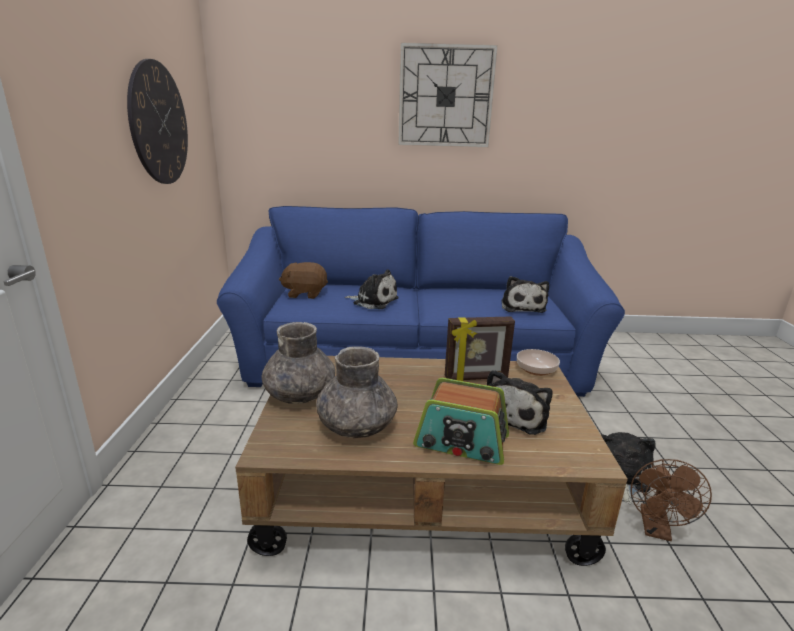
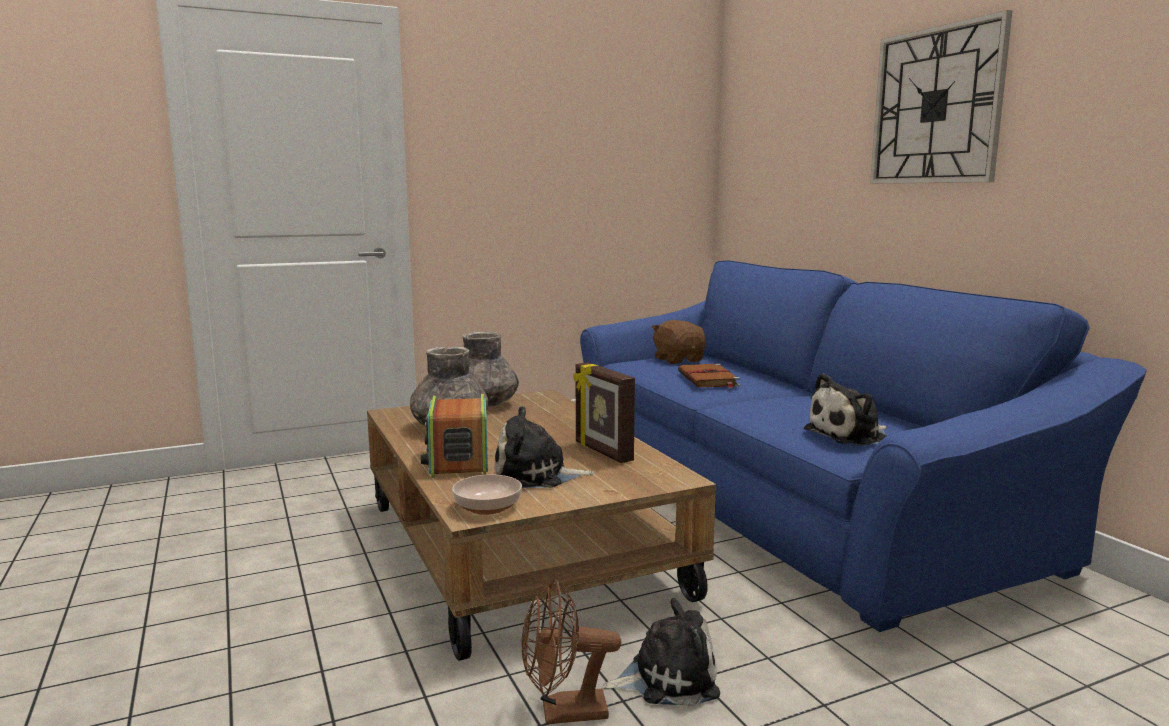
camera: 65 degrees right, 10 degrees down
wall clock [127,59,188,184] -> none
plush toy [345,269,399,309] -> brown book [678,364,740,388]
bowl [517,349,560,376] -> bowl moved to [452,475,522,515]

